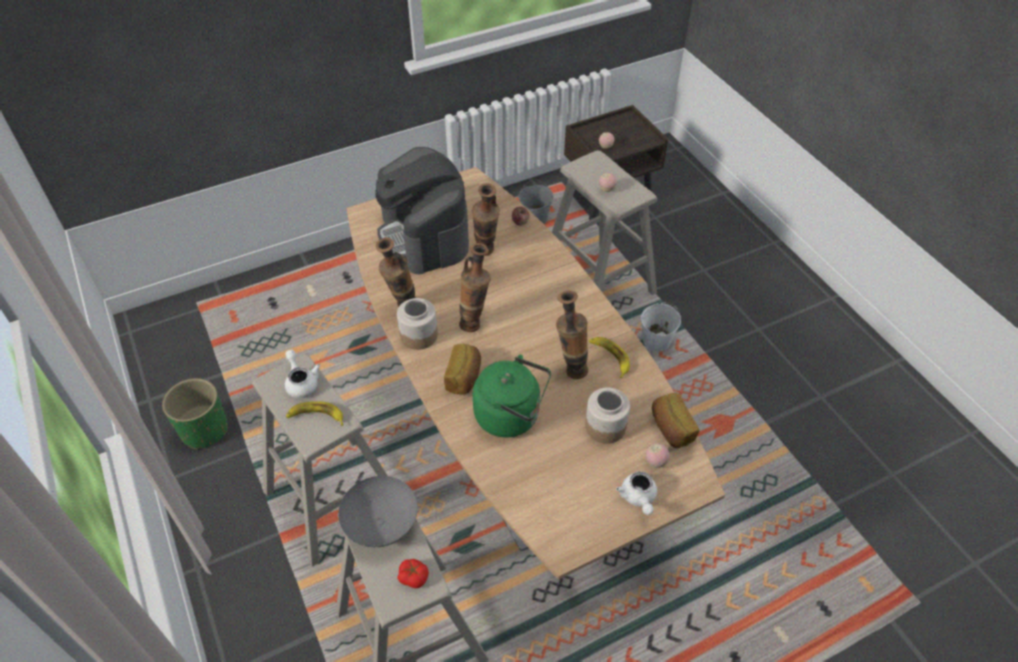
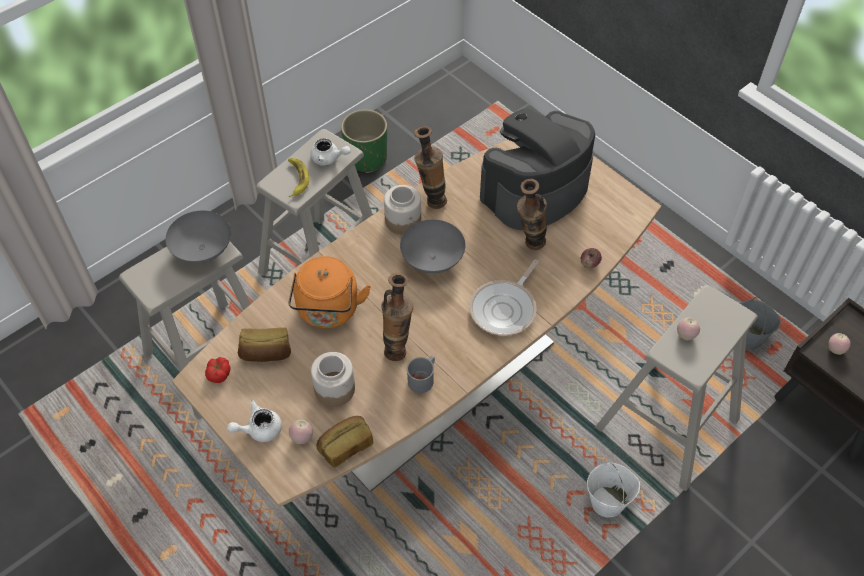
camera: 75 degrees right, 5 degrees up
white teapot [285,350,320,398] -> white teapot turned 60 degrees clockwise [311,138,351,165]
tomato [397,559,429,588] -> tomato moved to [205,357,231,383]
bread [444,344,481,395] -> bread moved to [238,327,291,362]
vase [459,243,491,332] -> grey bowl [400,220,466,273]
green kettle [473,355,551,438] -> orange kettle [288,256,371,329]
banana [589,337,630,378] -> grey mug [407,356,435,393]
none -> frying pan [469,260,539,336]

